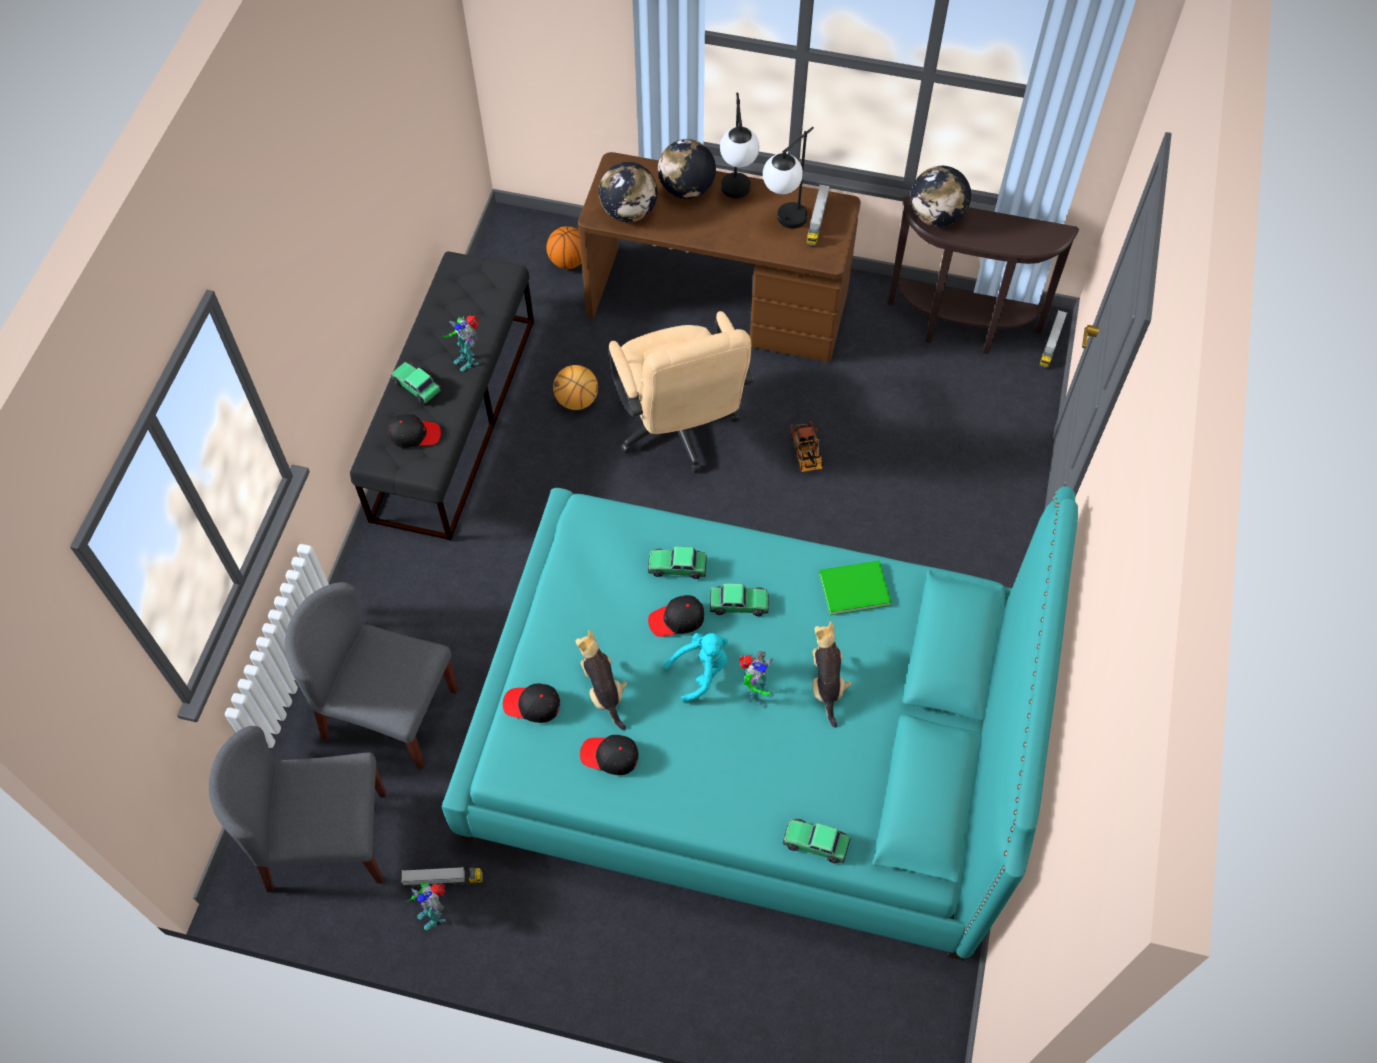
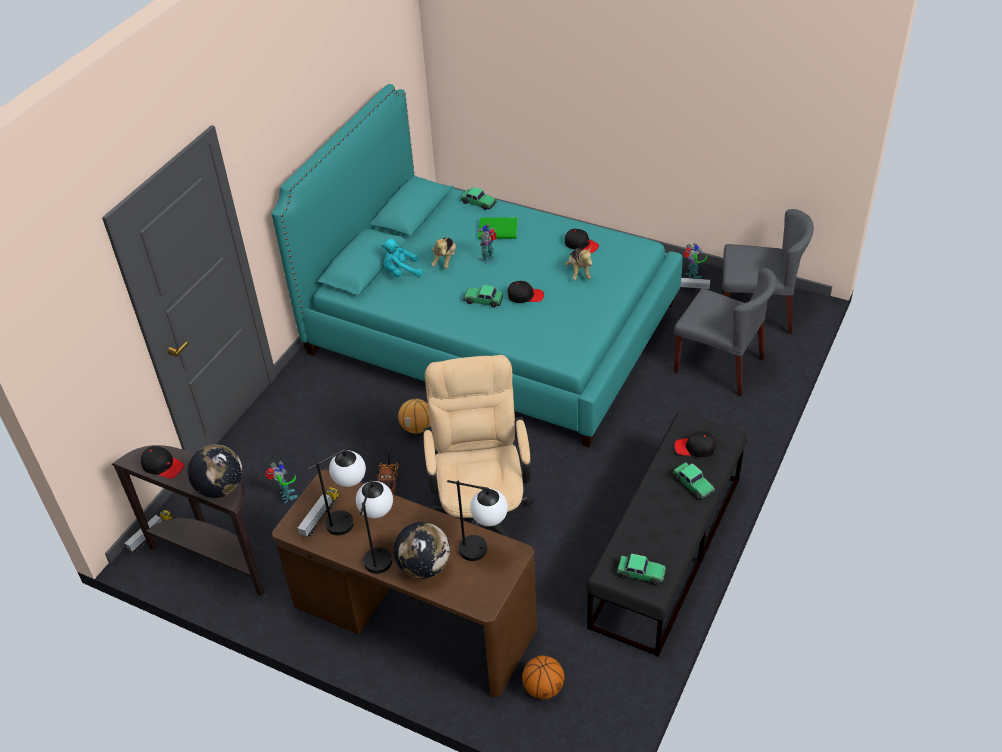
camera: 165 degrees left, 15 degrees down
toy robot [443,315,479,371] -> toy robot moved to [265,460,298,503]
black cap [503,683,560,723] -> black cap moved to [141,446,184,478]
basketball [553,365,598,410] -> basketball moved to [398,399,431,433]
globe [599,162,657,222] -> table lamp [447,480,508,561]
toy car [648,546,707,579] -> toy car moved to [616,554,666,585]
turquoise plush toy [663,633,728,703] -> turquoise plush toy moved to [381,239,423,277]
green book [819,561,892,615] -> green book moved to [478,217,518,239]

